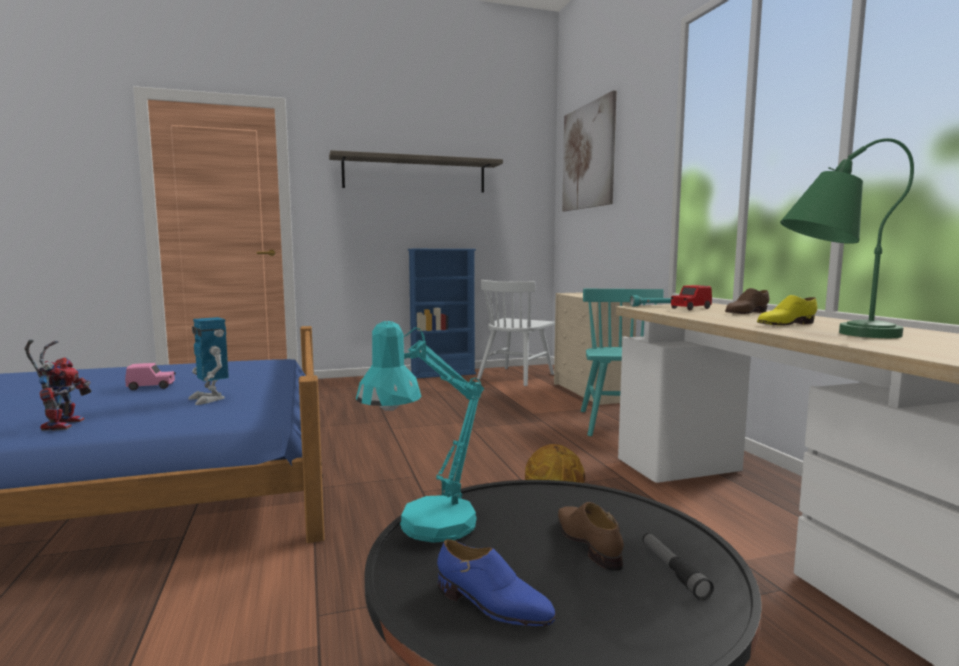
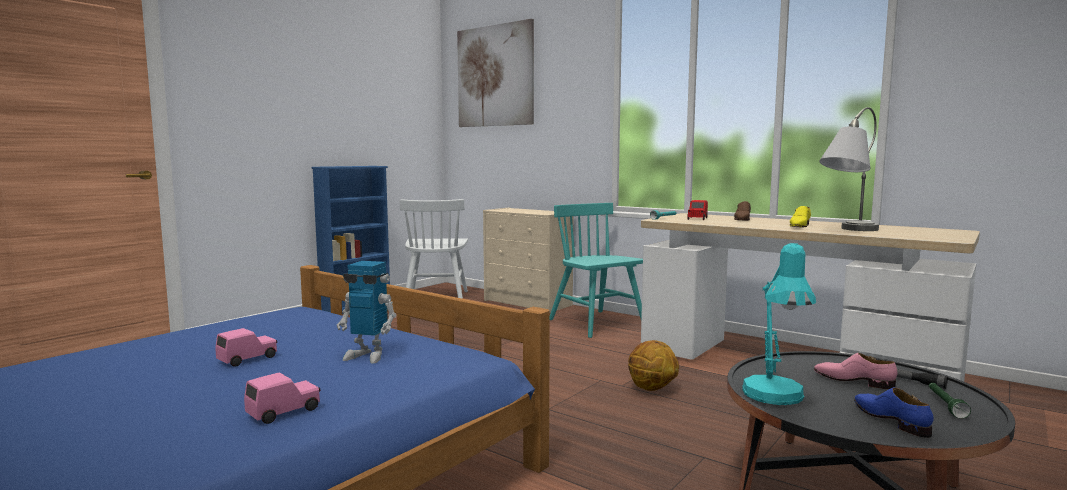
camera: 35 degrees left, 0 degrees up
toy robot [25,339,92,431] -> pink toy car [244,372,320,424]
shelf [329,150,503,193] -> none
blue shoe [437,539,556,626] -> blue shoe turned 105 degrees counterclockwise [854,387,934,438]
brown shoe [558,502,624,571] -> pink shoe [814,353,897,389]
green table lamp [780,138,914,338] -> grey table lamp [819,107,879,231]
none -> green flashlight [929,383,971,418]

